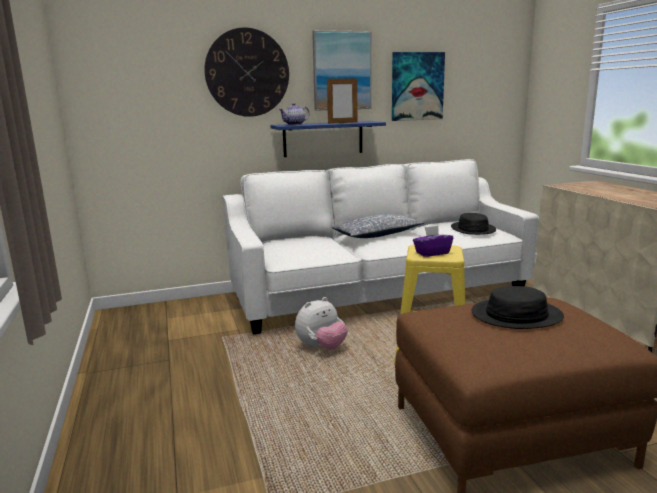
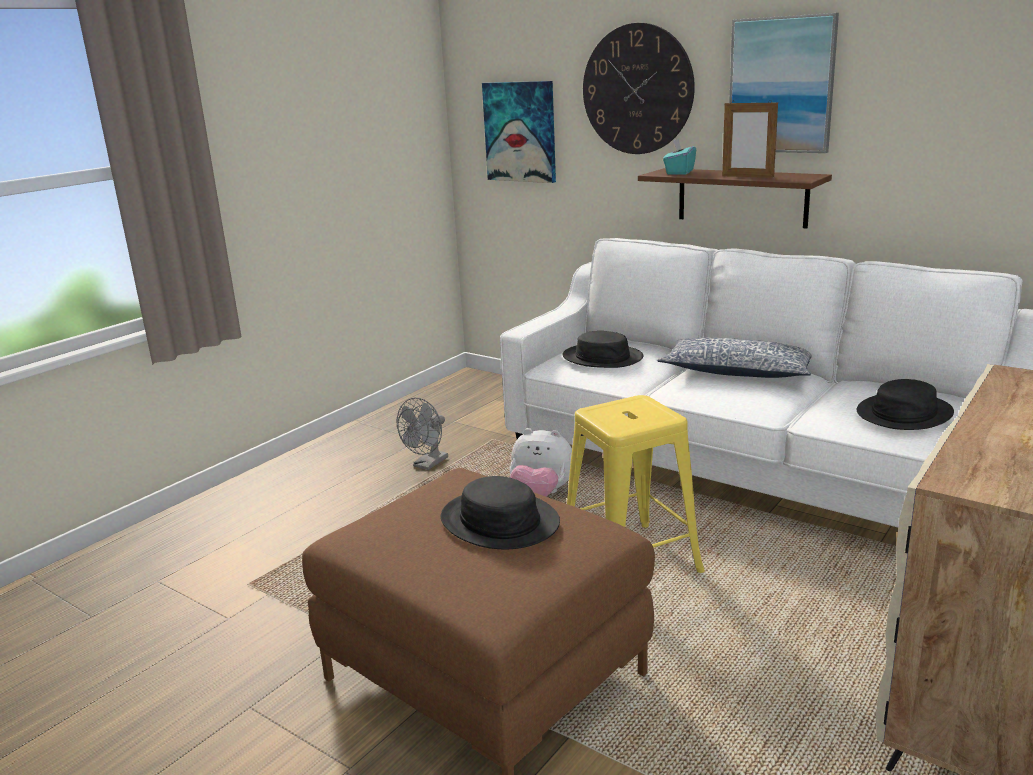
camera: 55 degrees right, 5 degrees up
blue shelf [270,121,386,157] -> brown shelf [638,168,832,229]
teapot [278,103,310,125] -> turquoise tissue box [663,139,696,174]
picture [392,52,445,121] -> picture moved to [482,81,556,183]
purple tissue box [413,226,453,257] -> none
none -> grey fan [397,398,448,470]
none -> black hat [563,331,643,368]

